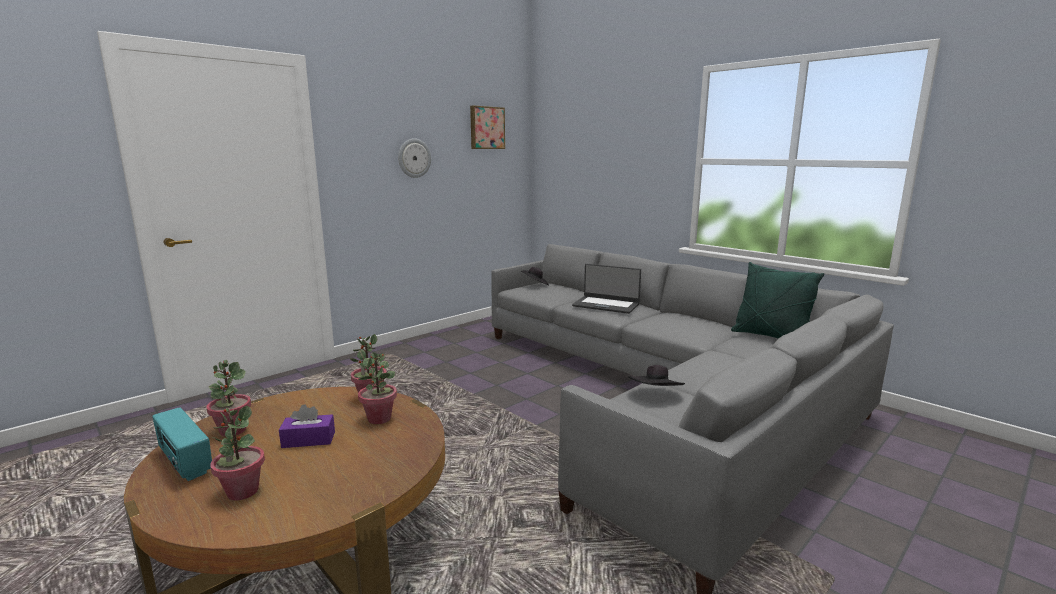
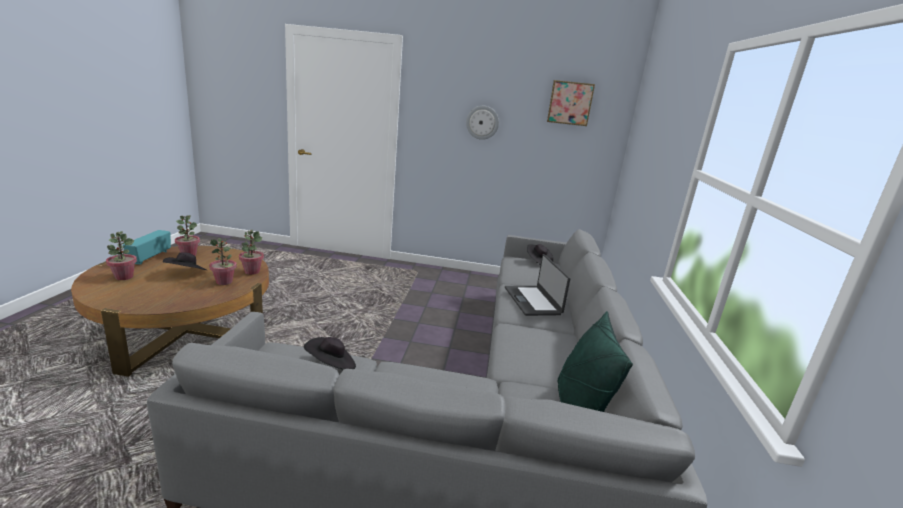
camera: 50 degrees right, 5 degrees up
purple tissue box [279,404,335,448] -> black hat [163,253,207,270]

